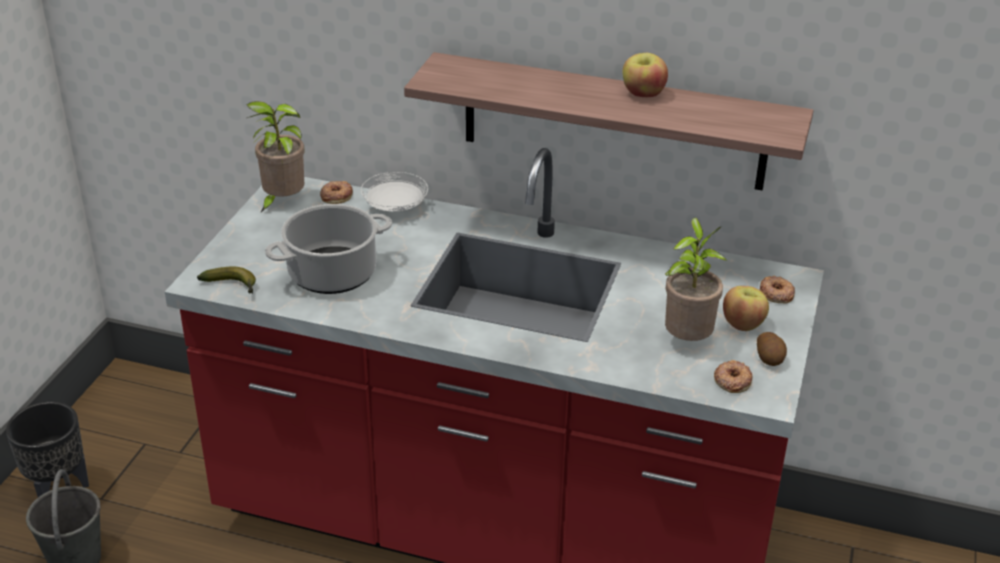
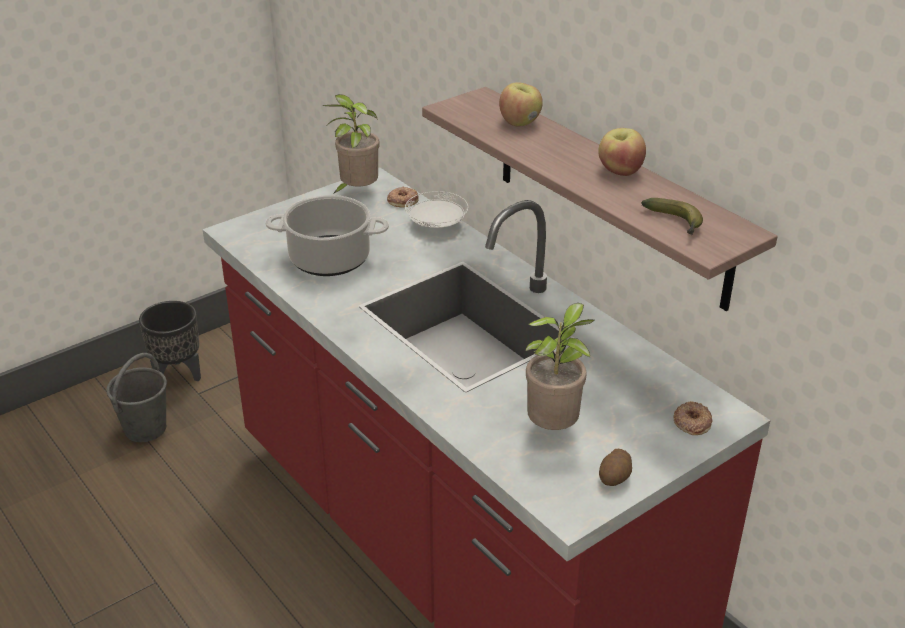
camera: 35 degrees right, 0 degrees up
banana [197,267,256,294] -> banana moved to [641,198,703,235]
donut [714,360,752,393] -> none
apple [723,286,769,331] -> apple moved to [499,82,543,126]

